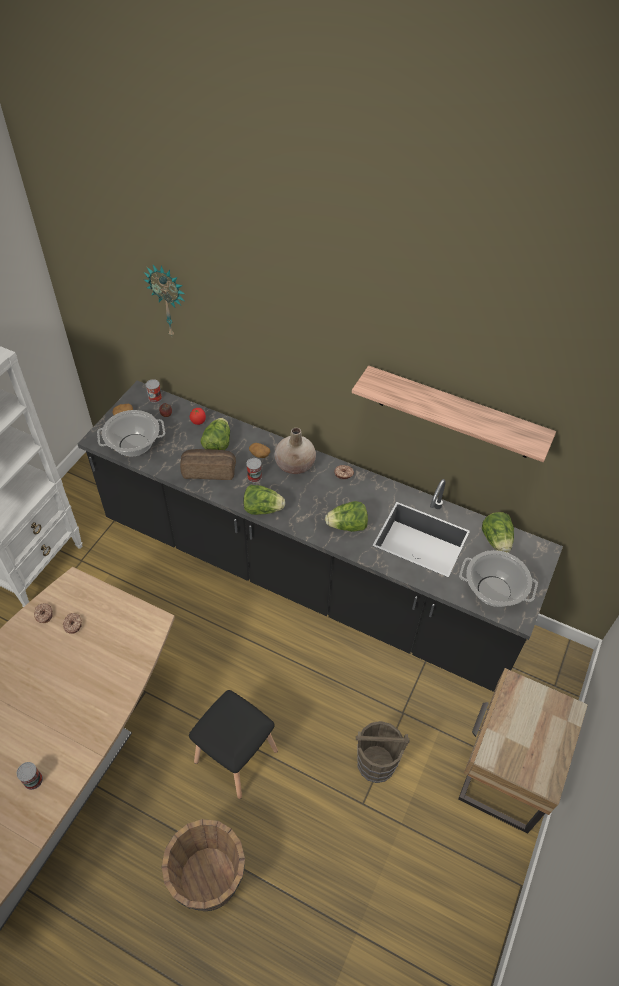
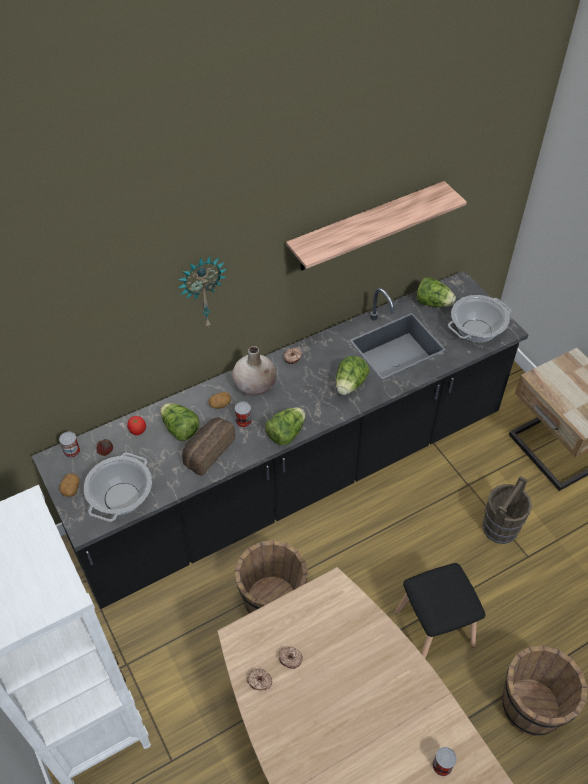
camera: 55 degrees left, 0 degrees up
wall clock [143,265,185,337] -> wall clock moved to [177,255,227,327]
none -> brown bucket [235,540,308,614]

